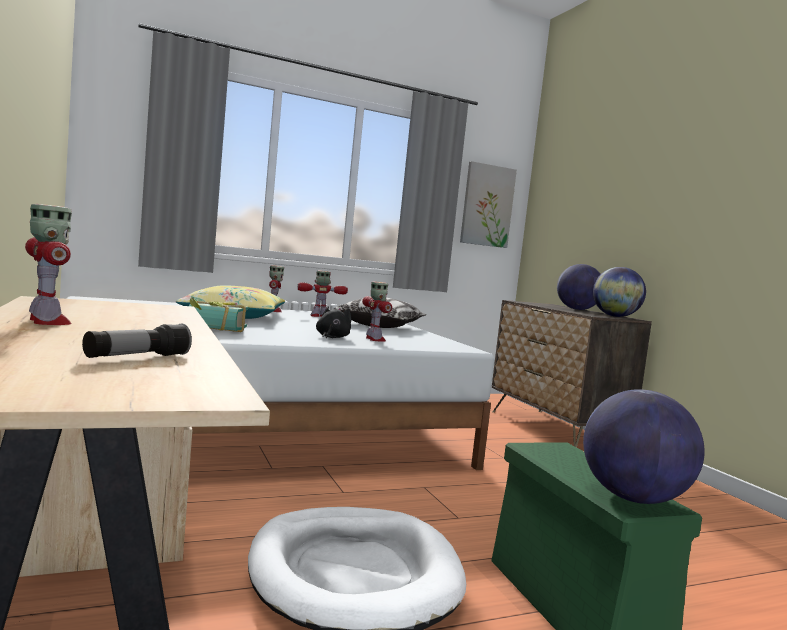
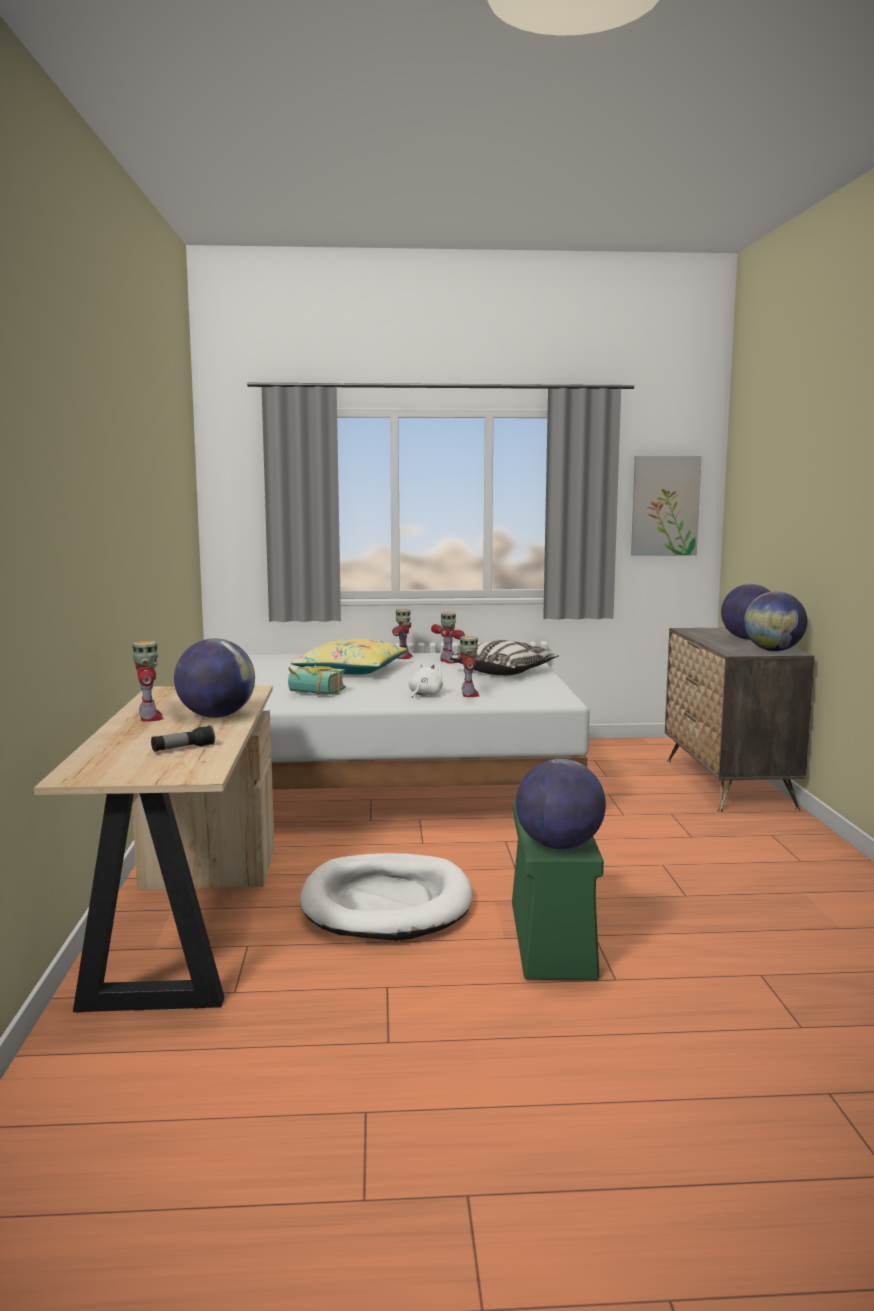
camera: 20 degrees right, 5 degrees up
toy robot [297,270,348,317] -> toy robot turned 60 degrees clockwise [431,612,465,663]
black plush toy [316,306,351,338] -> white plush toy [409,664,443,698]
none -> globe [174,639,255,718]

